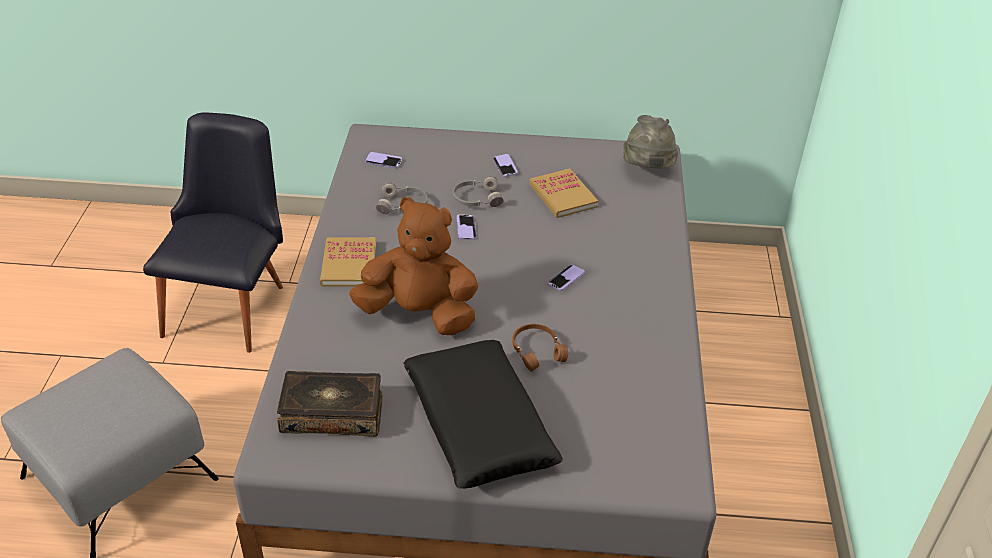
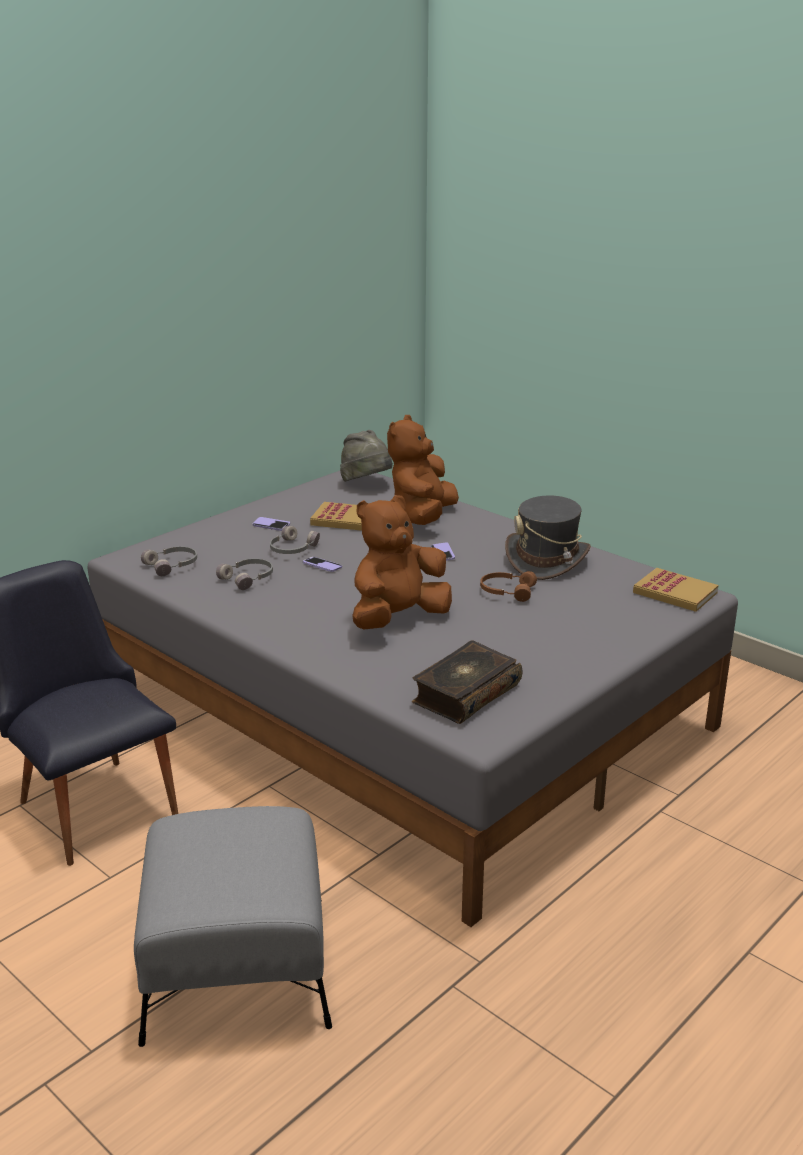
camera: 50 degrees left, 15 degrees down
book [320,237,376,286] -> book moved to [633,568,718,612]
phone [365,152,402,169] -> grey headphones [141,546,197,576]
black pillow [403,340,563,488] -> none
none -> brown plush toy [387,415,459,525]
none -> grey hat [505,496,591,580]

